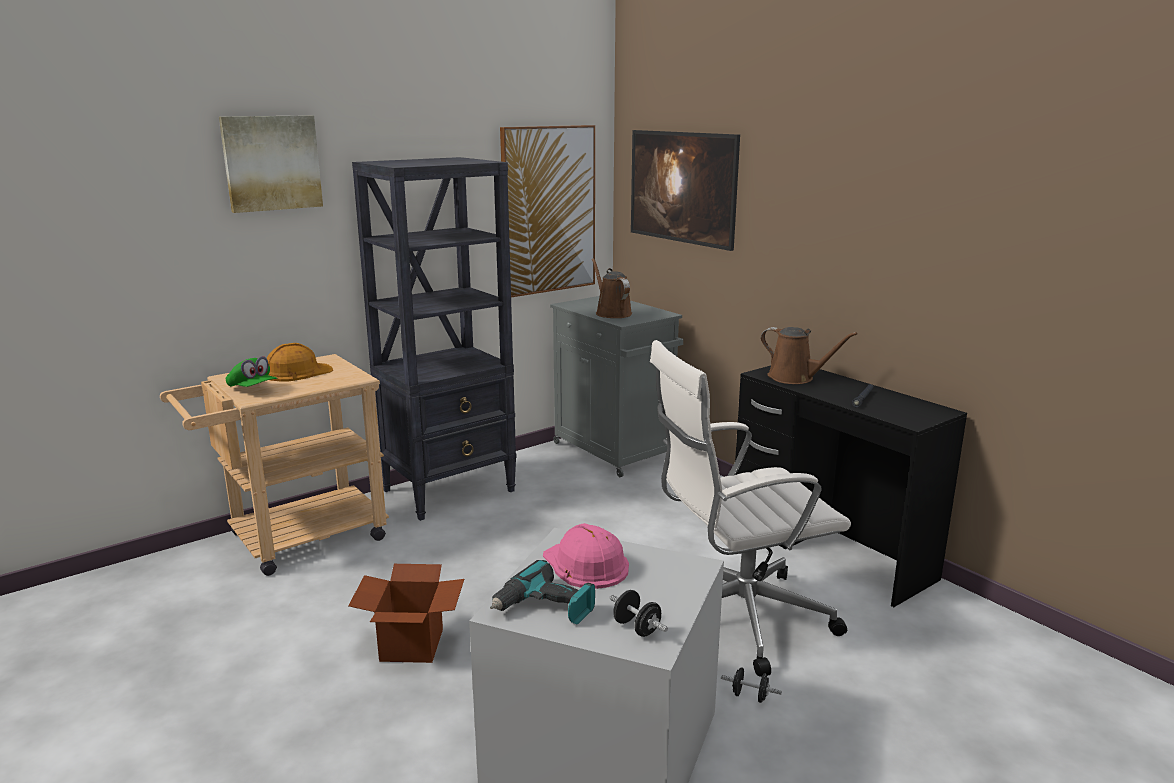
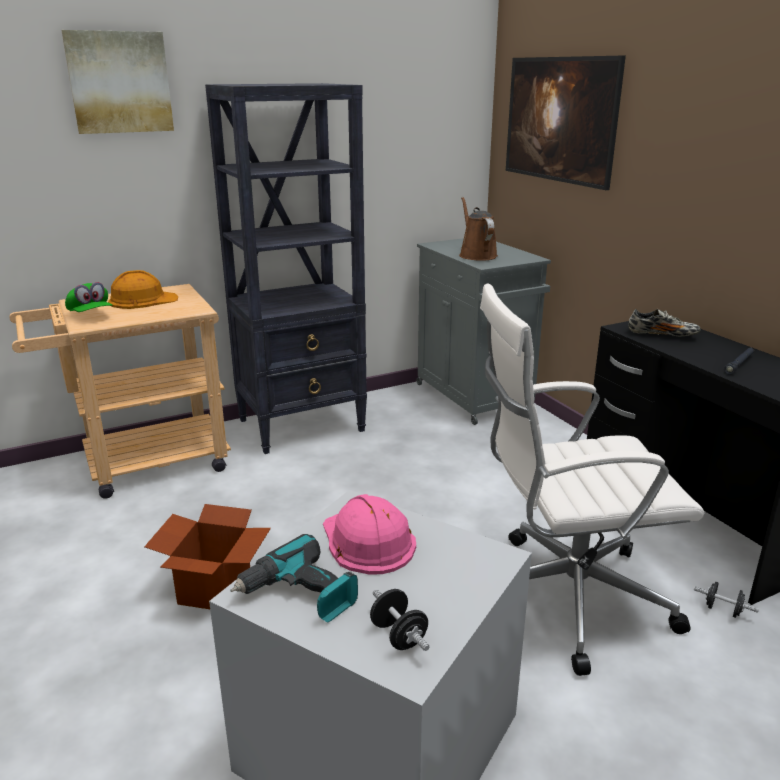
camera: 10 degrees right, 5 degrees up
picture [500,125,595,297] -> none
black dumbbell [721,668,782,703] -> black dumbbell moved to [694,582,759,618]
brown watering can [761,327,858,384] -> shoe [629,309,701,336]

